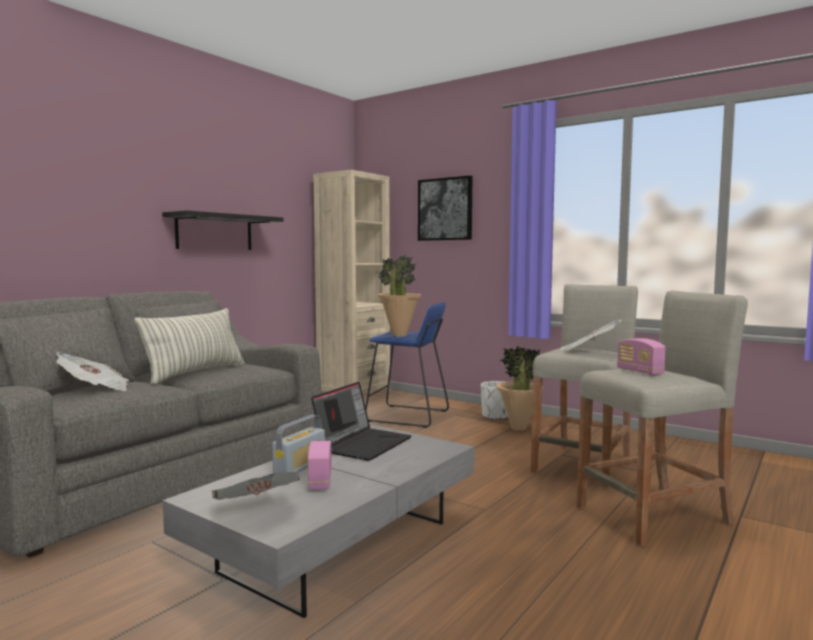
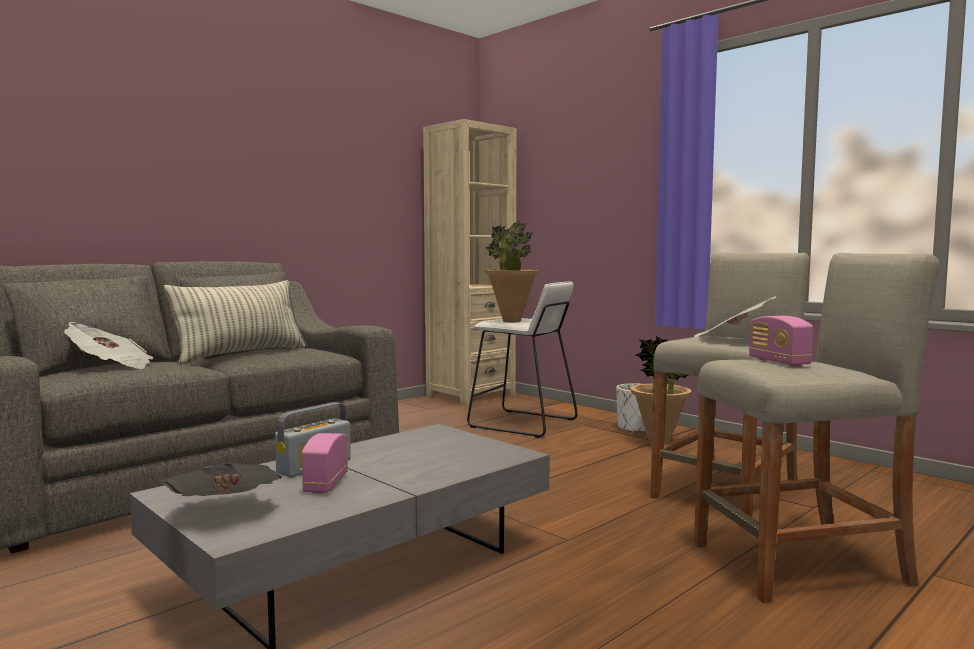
camera: 10 degrees right, 0 degrees up
black shelf [162,210,284,250] -> none
laptop [311,382,411,461] -> none
blue stool [365,303,449,428] -> white stool [467,282,578,438]
picture [418,175,472,241] -> none

